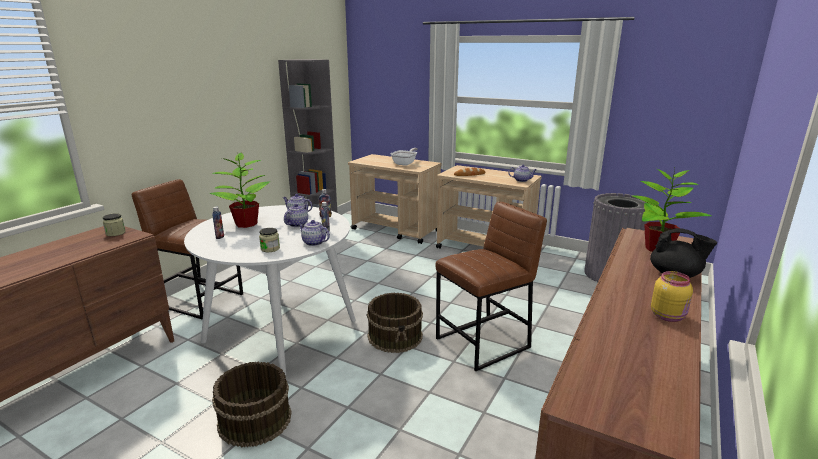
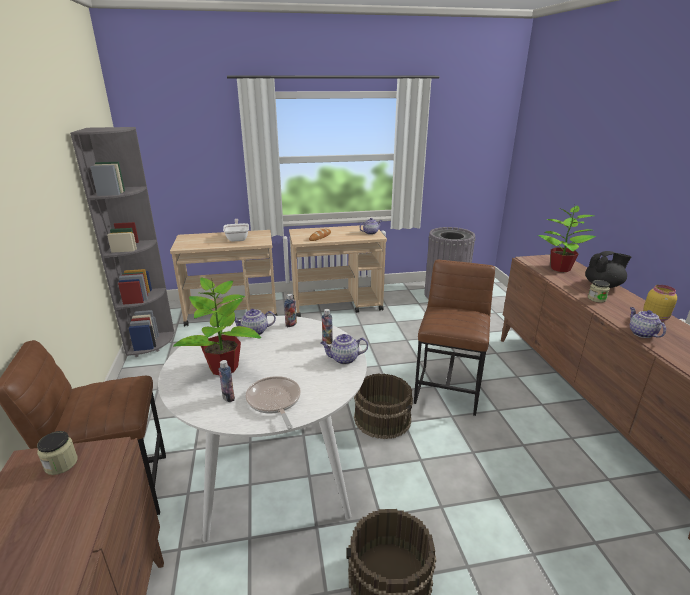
camera: 40 degrees left, 5 degrees up
jar [259,228,280,252] -> jar moved to [588,280,610,303]
teapot [284,204,308,227] -> teapot moved to [630,307,666,338]
none -> frying pan [245,376,301,429]

